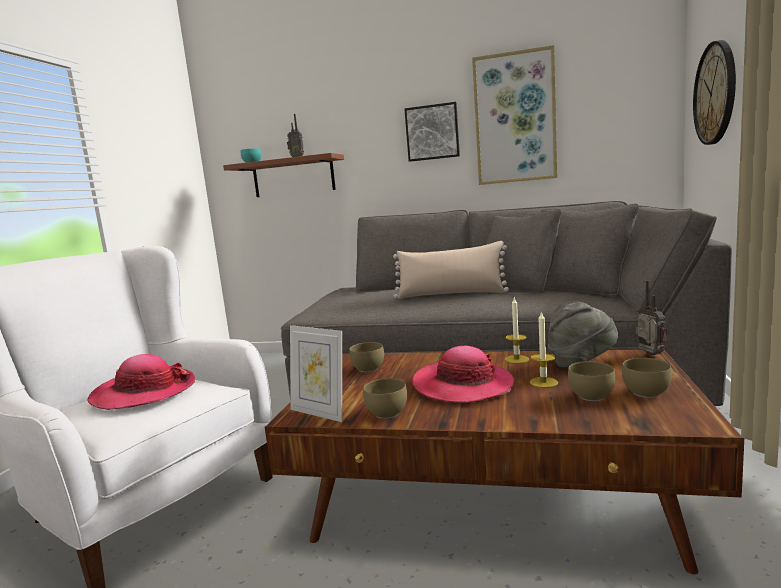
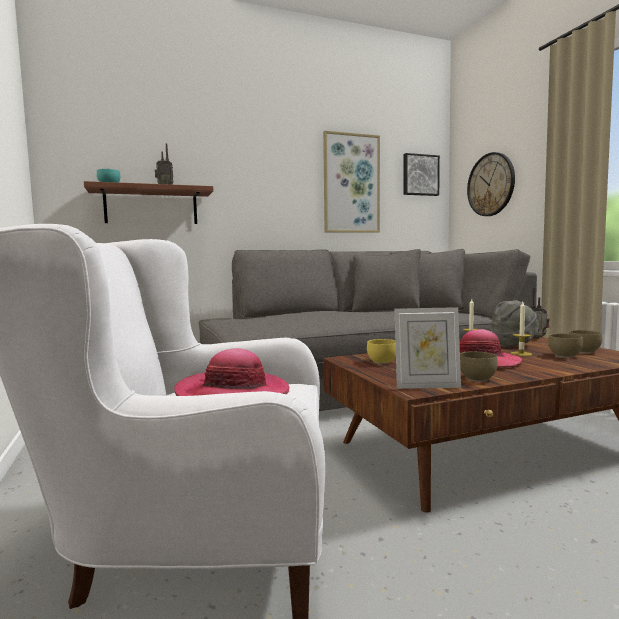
camera: 35 degrees left, 5 degrees down
brown bowl [349,342,384,372] -> yellow bowl [367,339,396,364]
beige pillow [393,241,509,299] -> none
picture [404,102,460,162] -> picture moved to [404,153,440,196]

